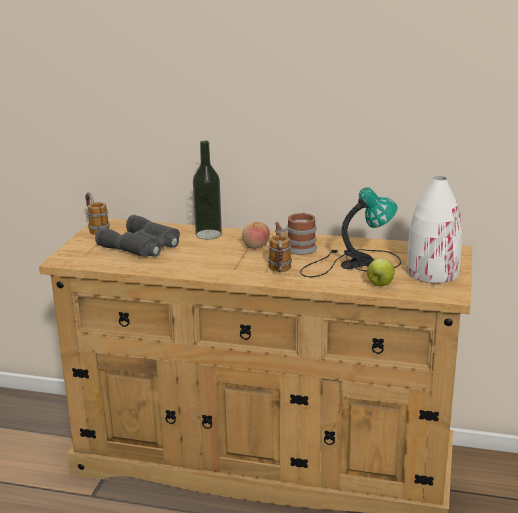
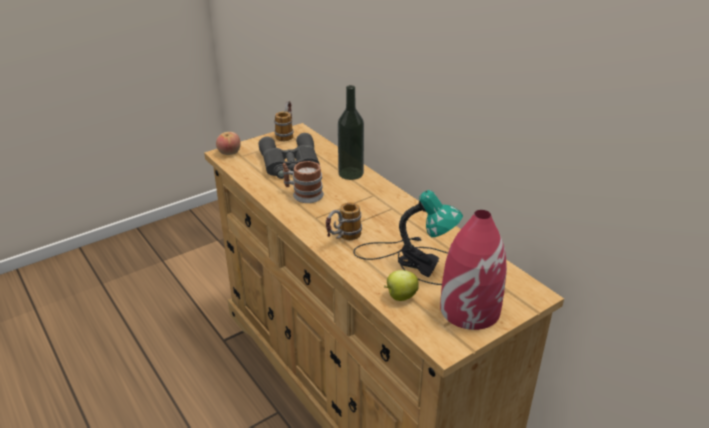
camera: 40 degrees right, 10 degrees up
apple [242,222,270,249] -> apple moved to [216,132,241,155]
mug [275,213,317,255] -> mug moved to [283,161,324,203]
white vase [407,176,462,283] -> red vase [440,210,507,330]

